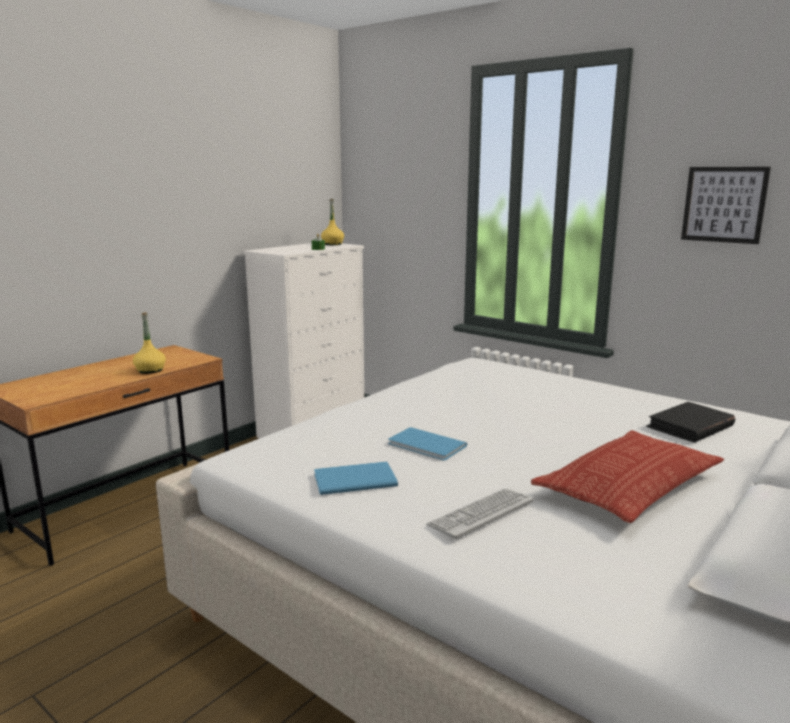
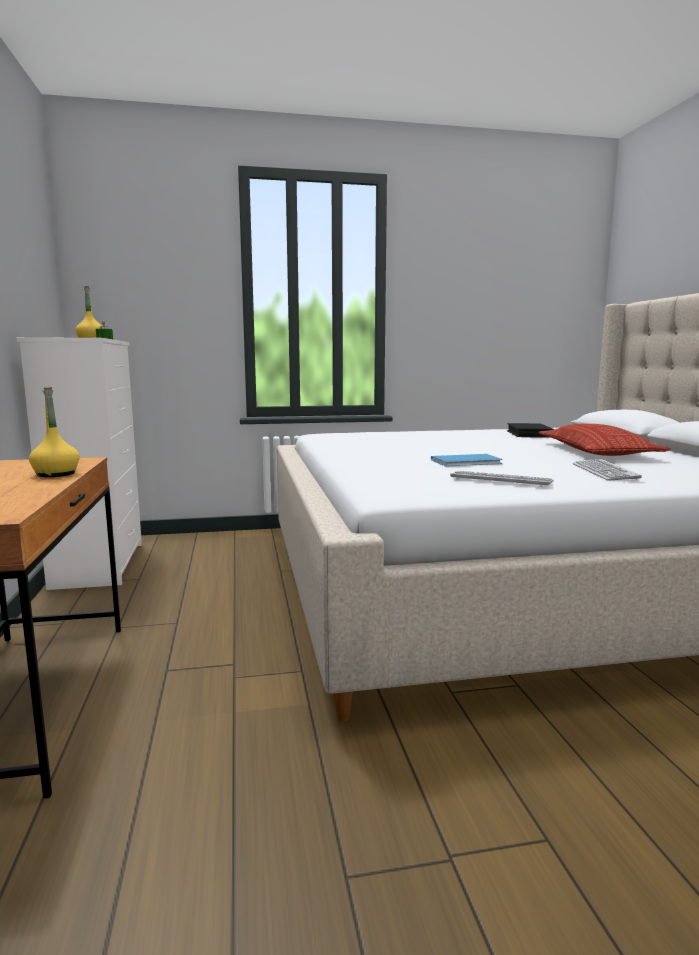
camera: 50 degrees left, 5 degrees down
blue book [314,462,398,495] -> keyboard [450,471,554,487]
picture [681,167,771,244] -> none

